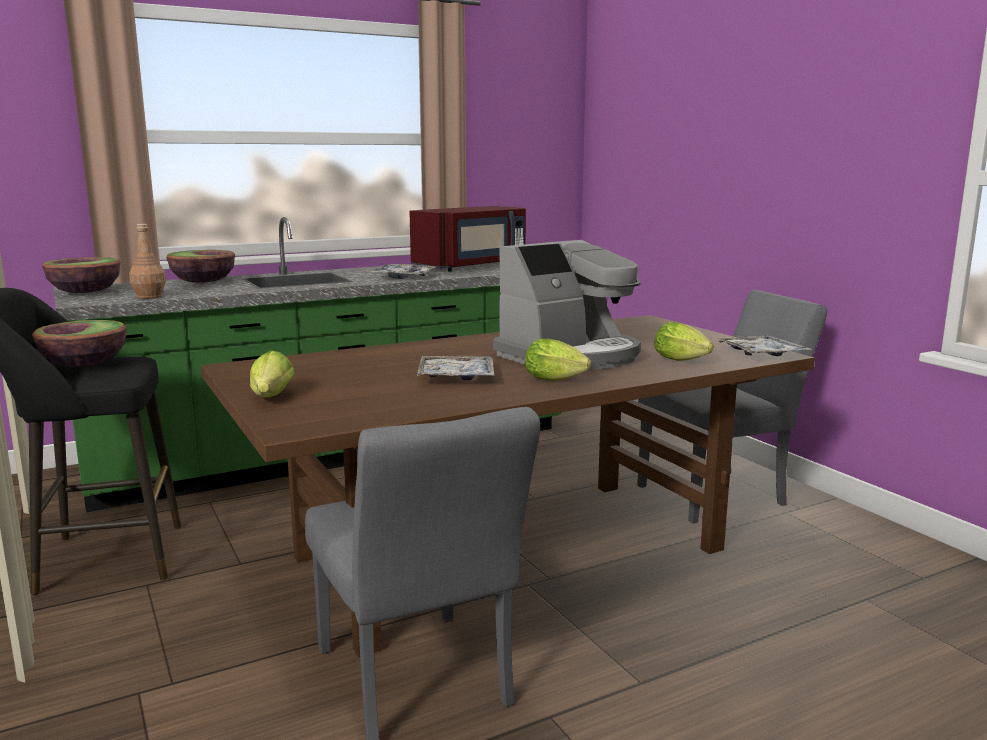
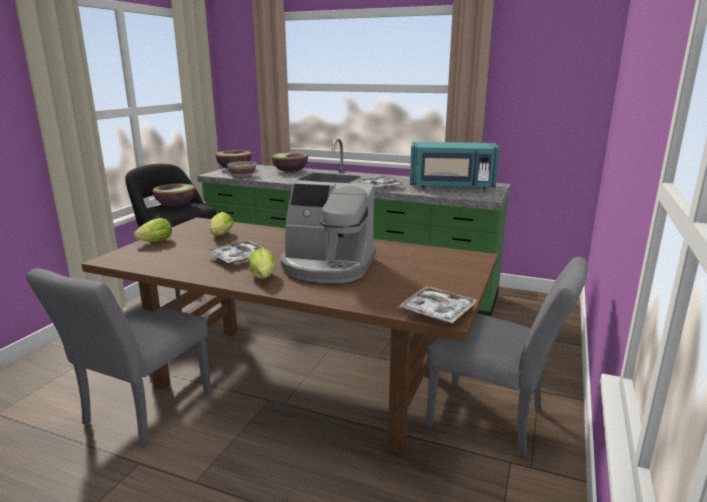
camera: 50 degrees right, 5 degrees up
brown bottle [129,224,166,299] -> bowl [227,161,256,177]
red microwave [409,206,526,271] -> turquoise microwave [410,142,499,190]
lettuce [654,322,713,361] -> lettuce moved to [210,212,234,235]

